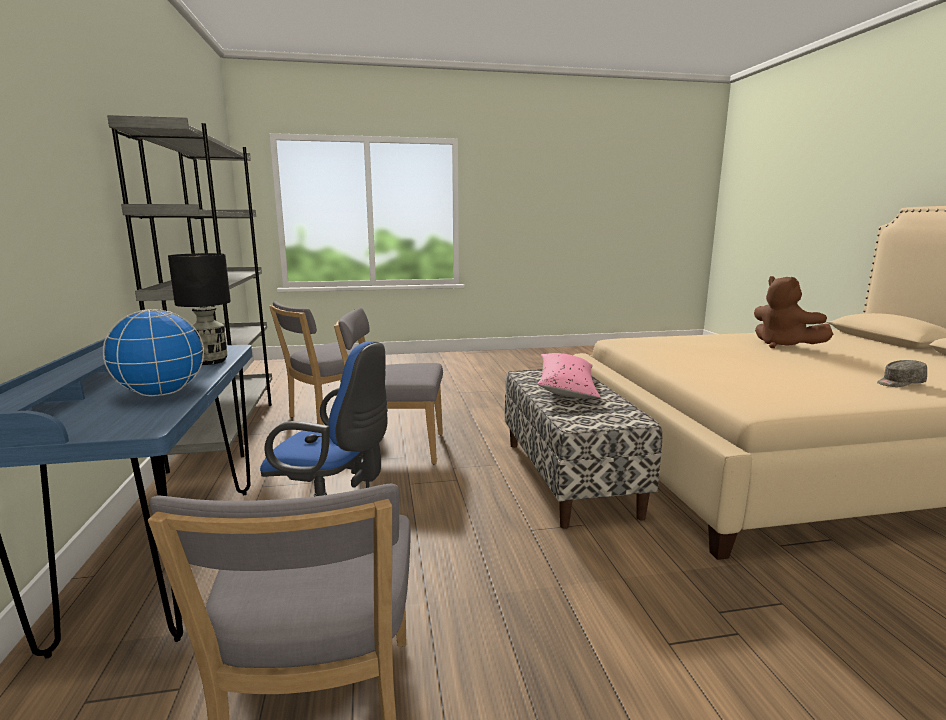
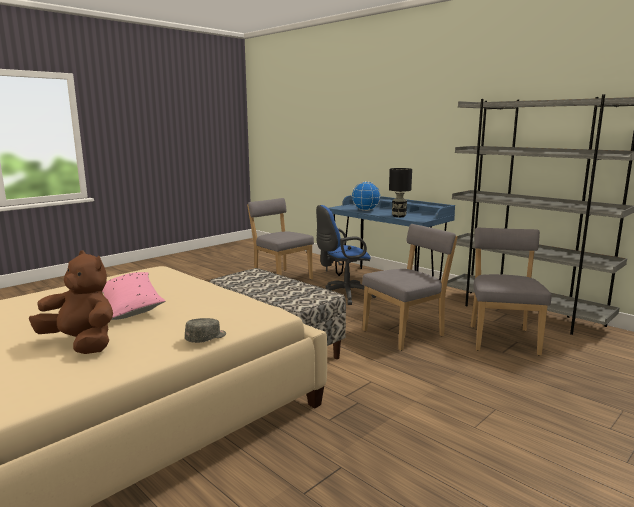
camera: 145 degrees right, 0 degrees up
pink pillow [537,353,600,399] -> pink pillow moved to [102,272,166,320]
grey cap [877,360,927,387] -> grey cap moved to [185,318,226,343]

